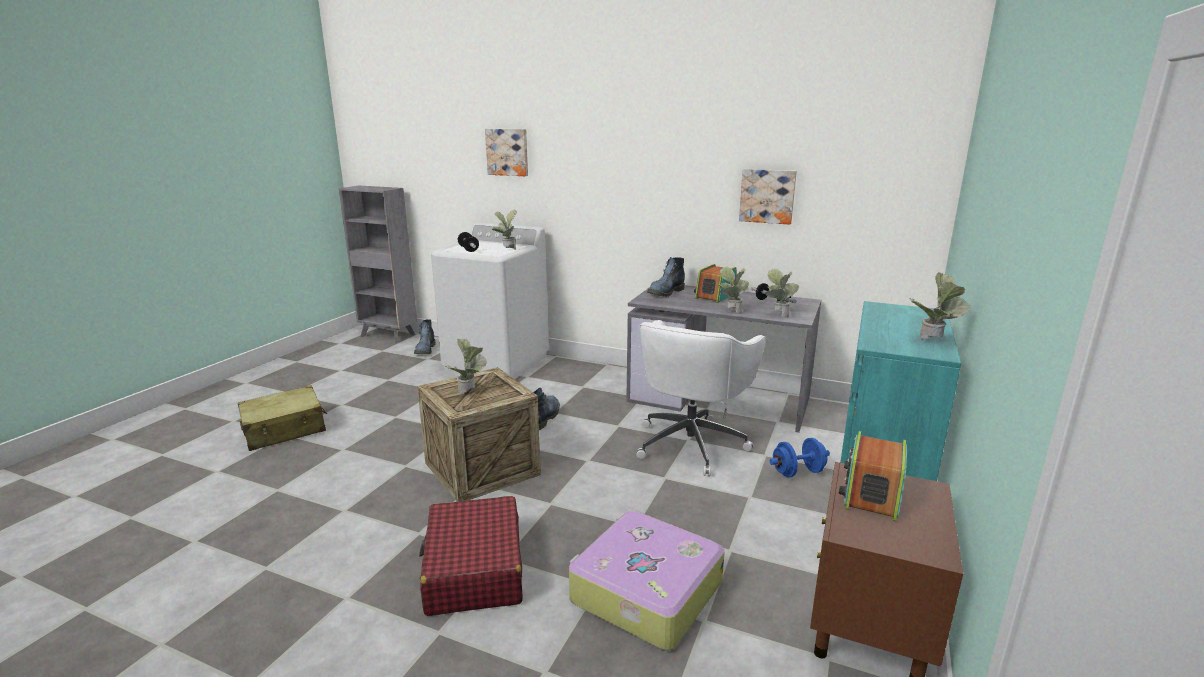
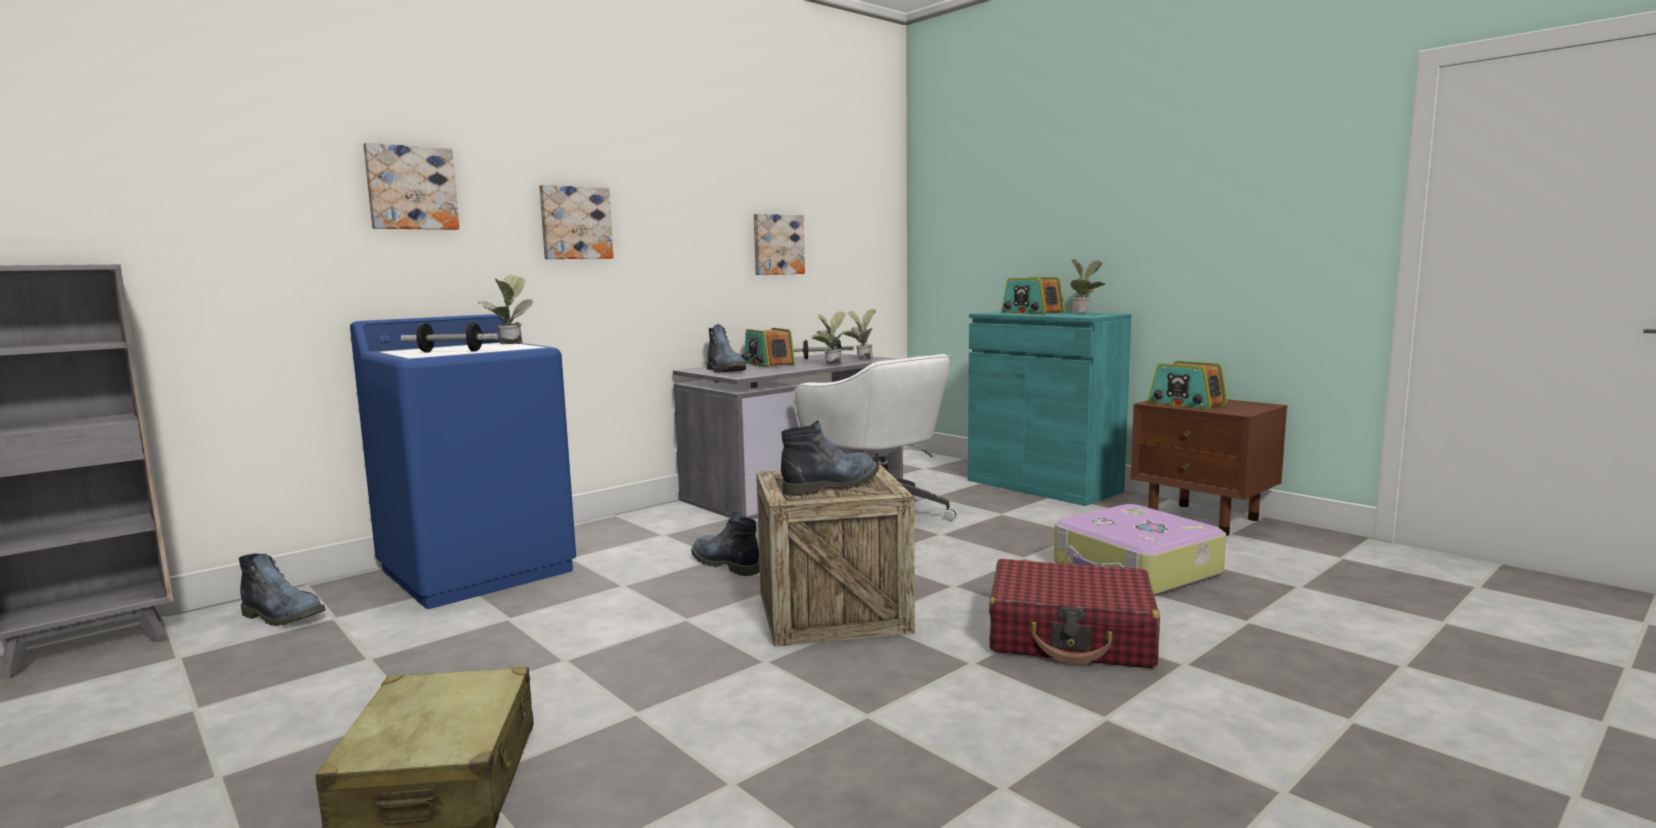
camera: 65 degrees left, 10 degrees down
white washing machine [431,222,549,379] -> blue washing machine [350,314,576,609]
potted plant [446,339,487,394] -> boot [781,421,879,496]
blue dumbbell [770,438,830,478] -> none
none -> picture [539,185,614,259]
none -> radio [1002,277,1065,315]

